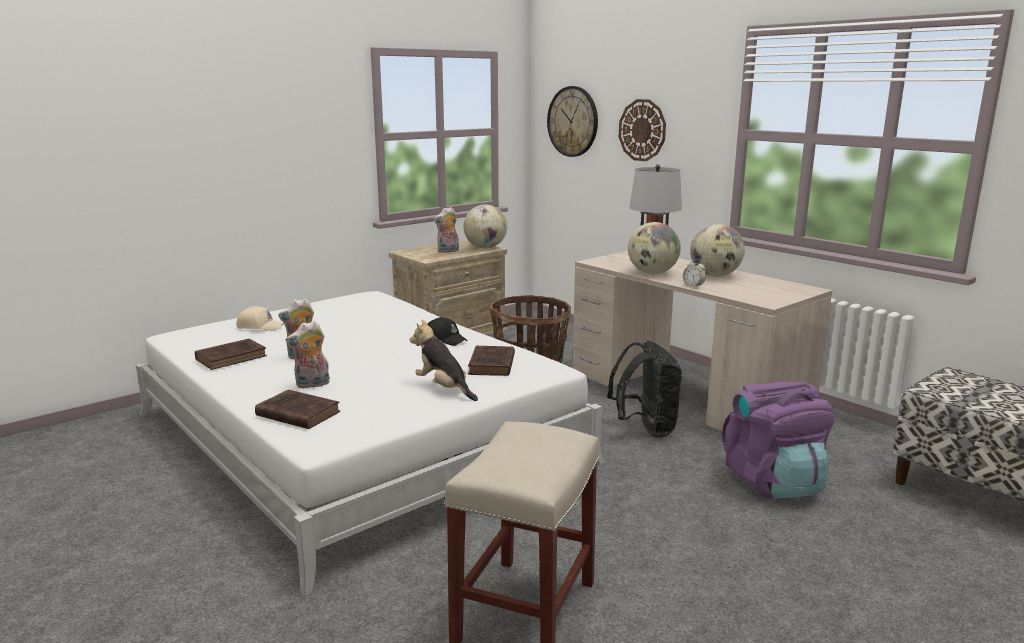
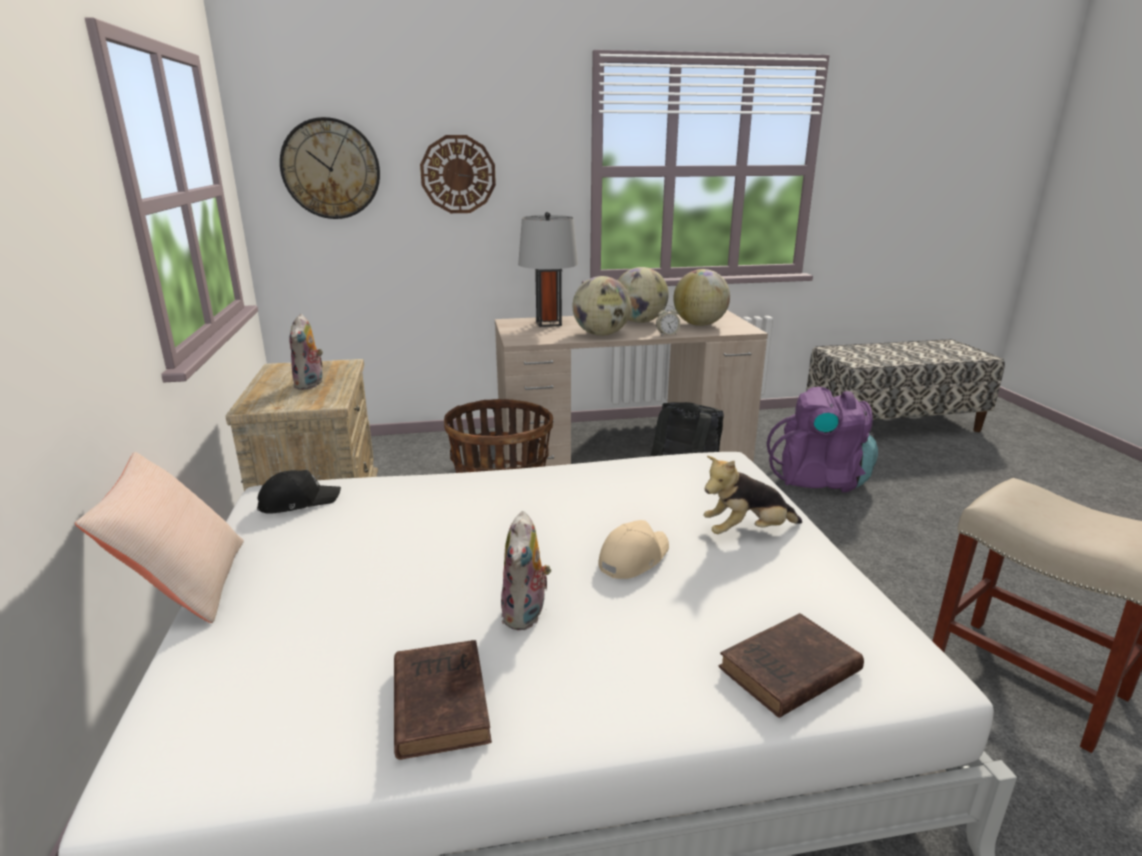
camera: 60 degrees left, 5 degrees up
beige cap [236,306,284,331] -> beige cap moved to [598,520,669,579]
plush toy [286,321,330,388] -> none
black cap [428,317,467,346] -> black cap moved to [257,470,341,514]
globe [463,204,507,248] -> globe moved to [673,269,730,326]
brown book [468,346,515,376] -> none
none -> beige pillow [75,452,244,623]

